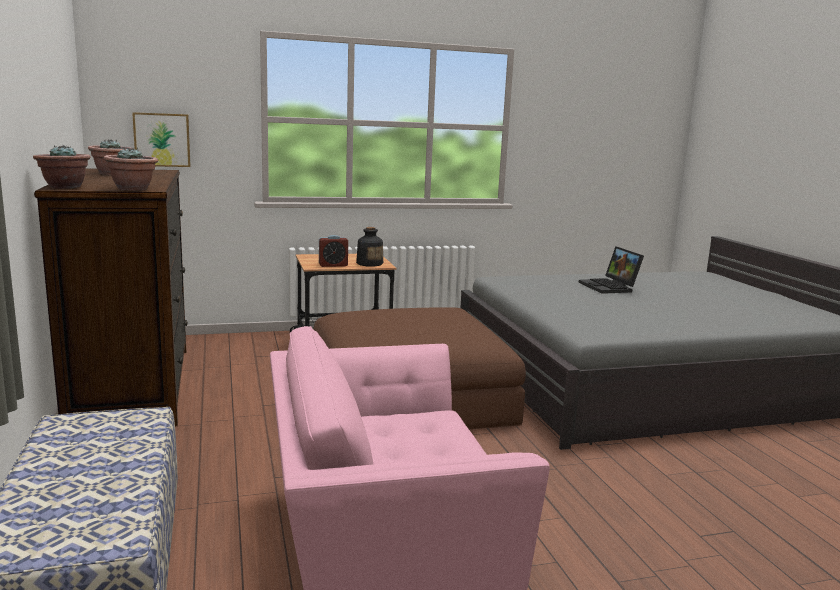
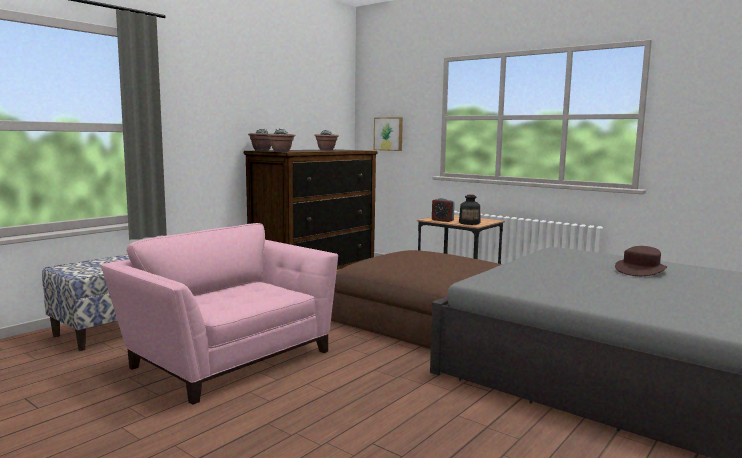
camera: 55 degrees right, 5 degrees down
laptop [579,246,644,294] -> brown hat [615,246,667,276]

